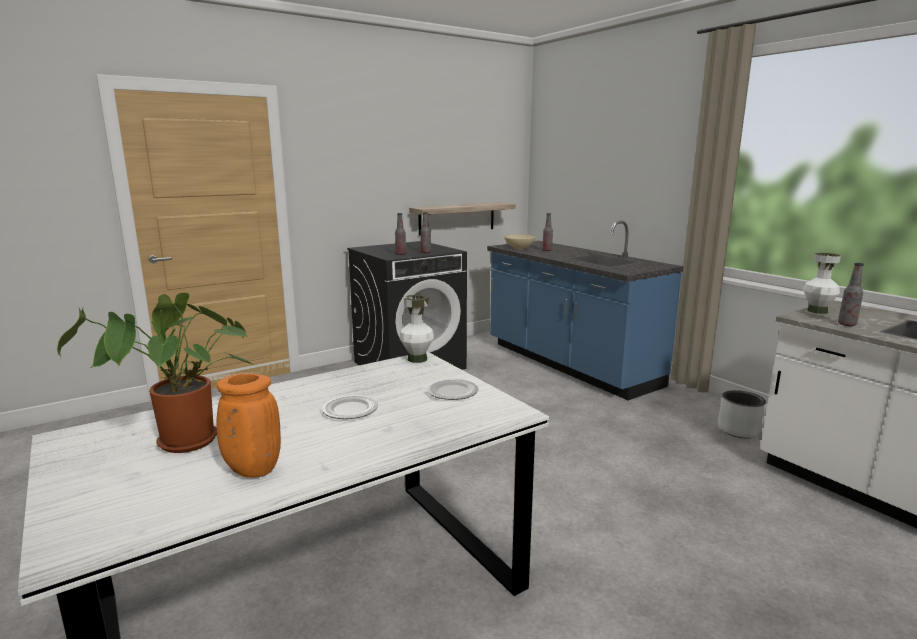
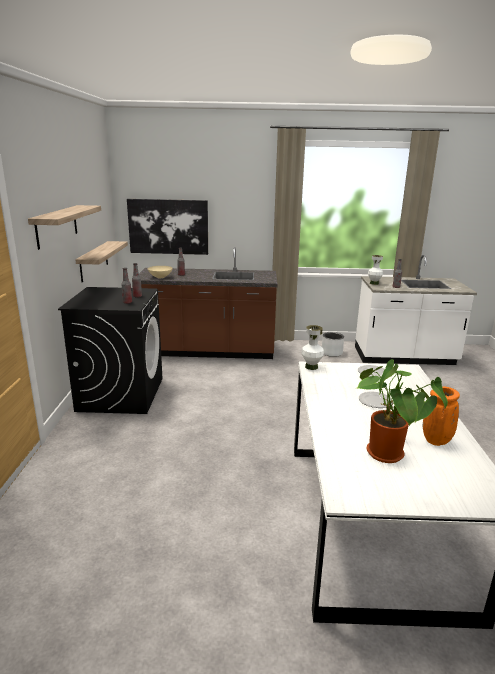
camera: 55 degrees left, 5 degrees up
blue counter [487,220,683,400] -> brown counter [139,247,278,359]
none -> shelf [28,205,101,250]
none -> picture [127,199,208,255]

